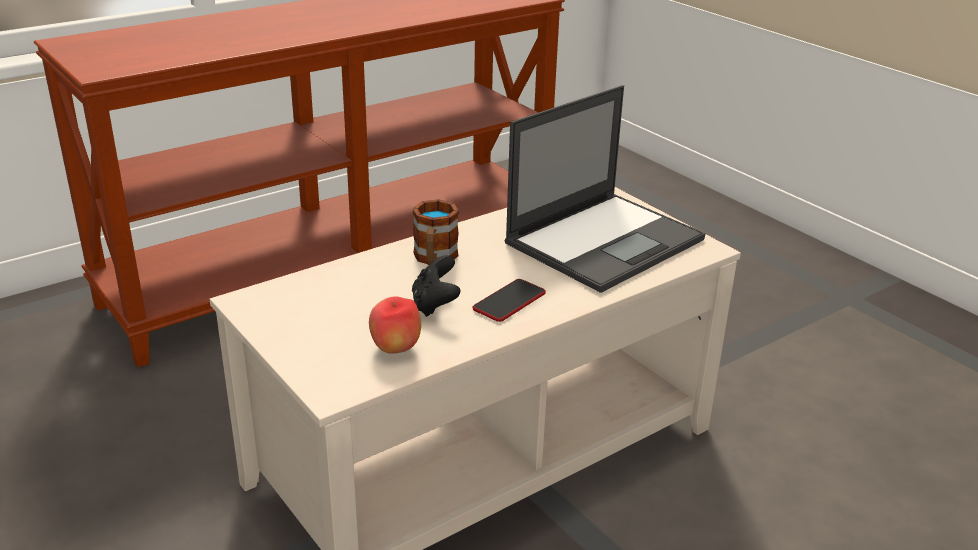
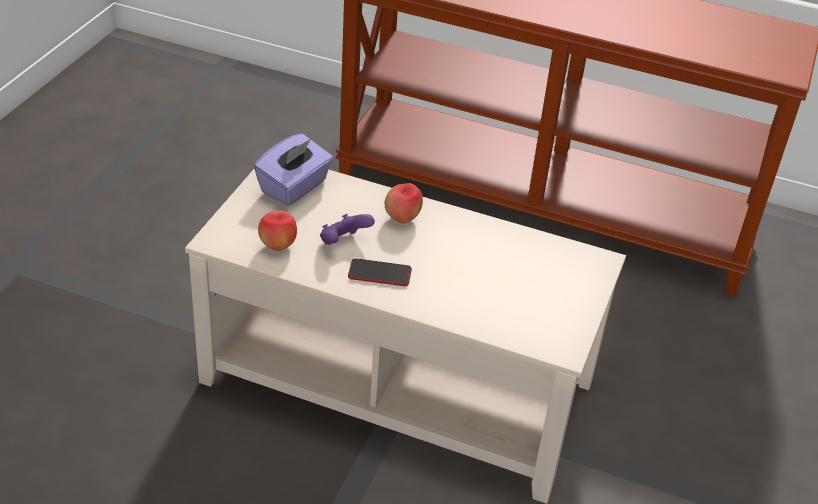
camera: 55 degrees right, 10 degrees up
black game controller [412,255,461,317] -> purple game controller [320,214,375,245]
mug [413,199,459,265] -> apple [385,183,423,224]
laptop [504,85,706,293] -> none
none -> purple tissue box [254,133,333,206]

